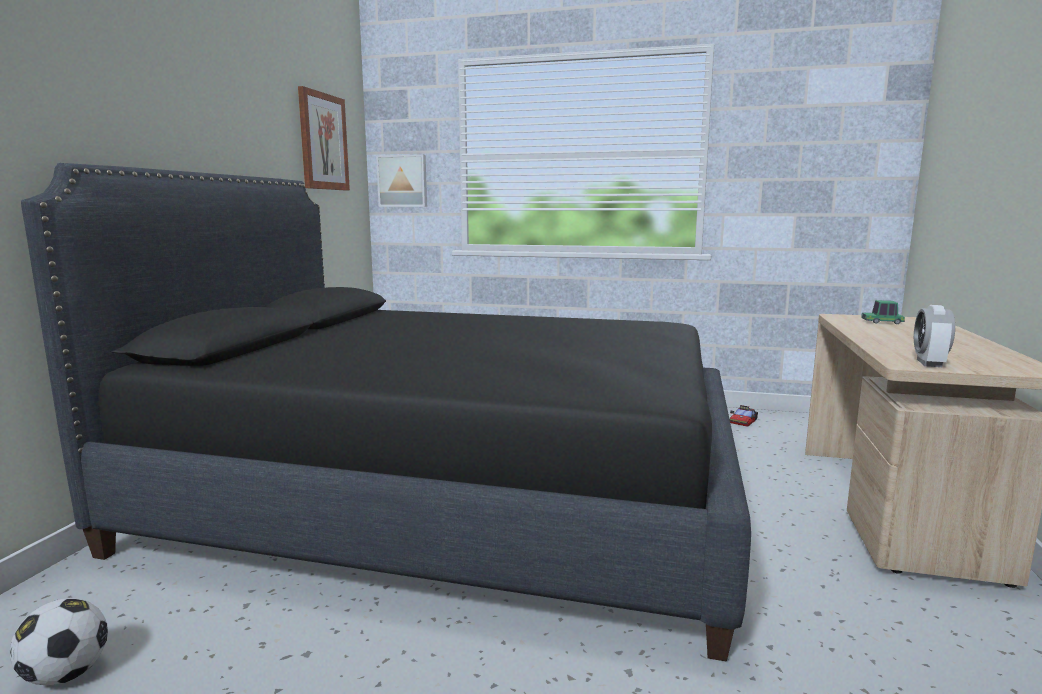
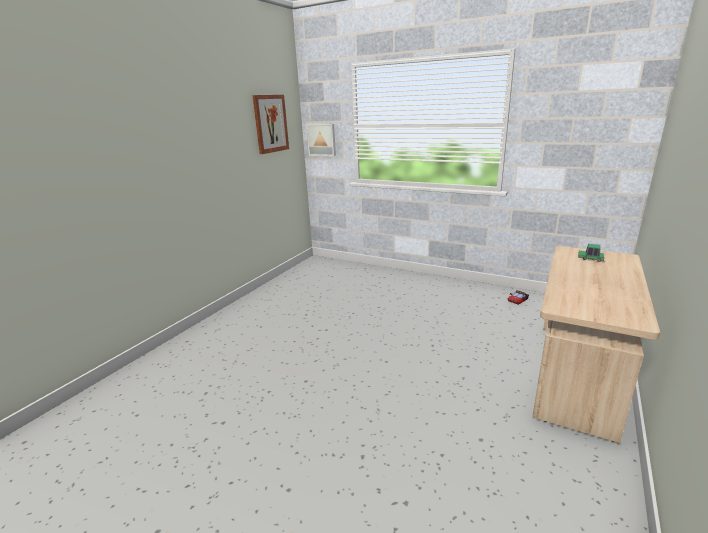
camera: 15 degrees right, 10 degrees up
football [10,598,108,685] -> none
black bed [21,163,751,662] -> none
alarm clock [914,305,955,367] -> none

